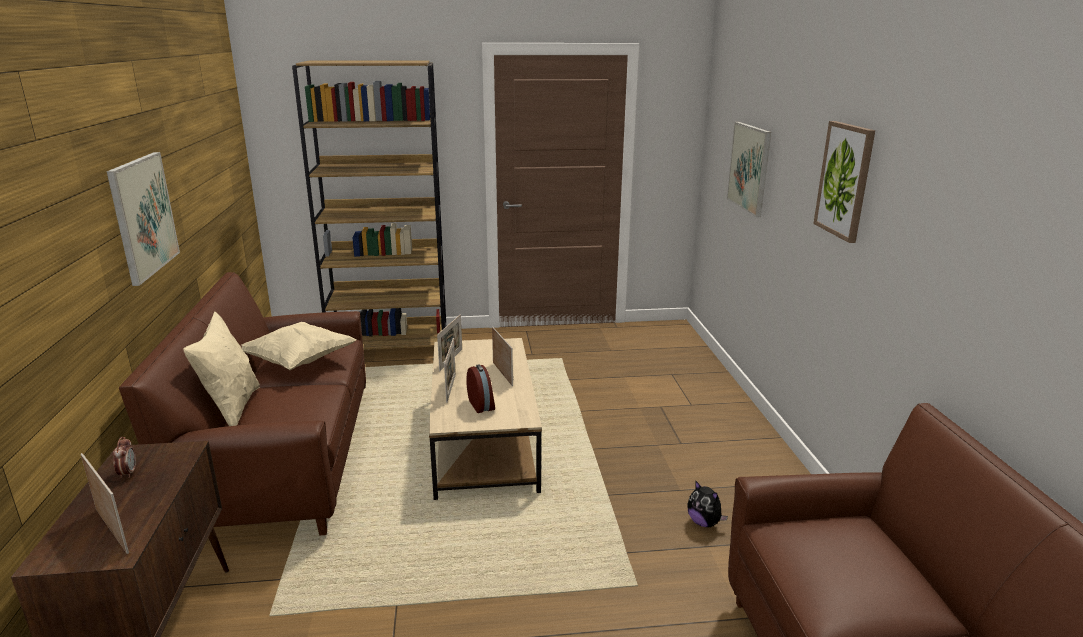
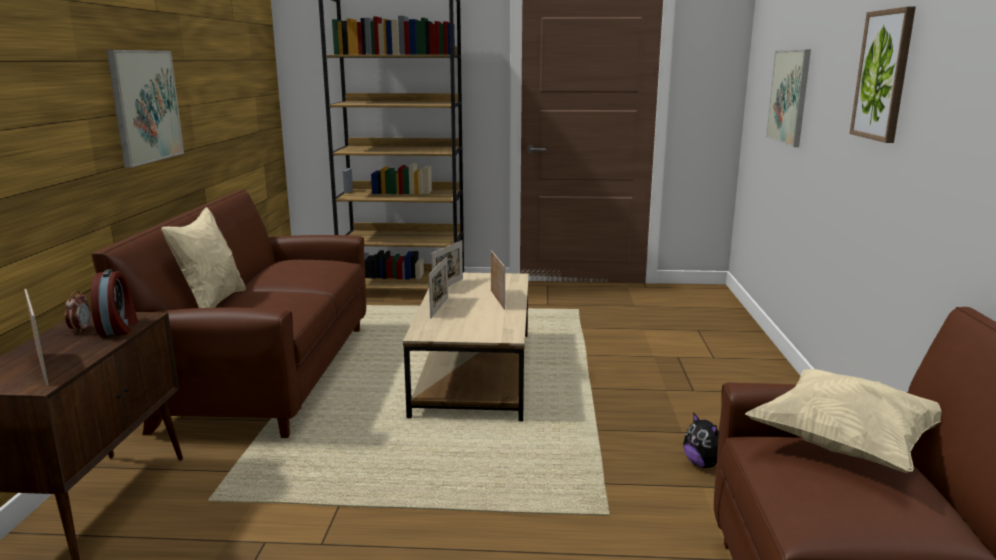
camera: 10 degrees right, 5 degrees down
beige pillow [241,322,357,370] -> beige pillow moved to [745,369,942,473]
alarm clock [466,364,495,413] -> alarm clock moved to [91,269,138,336]

